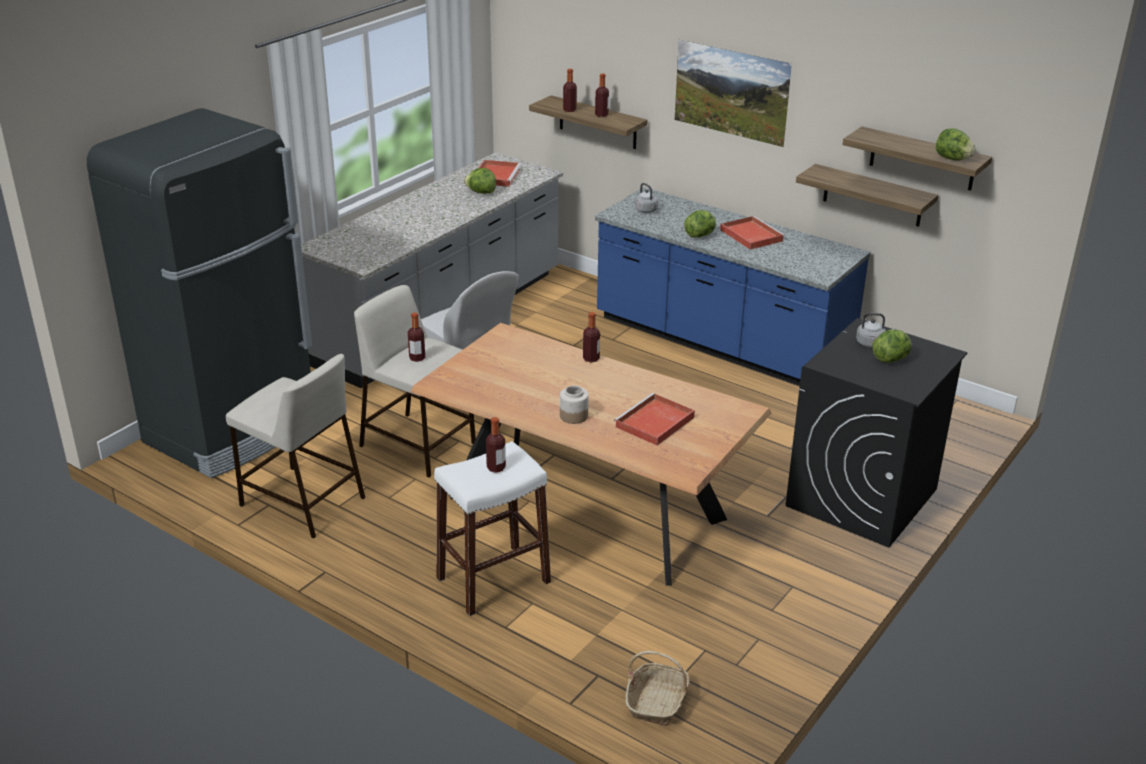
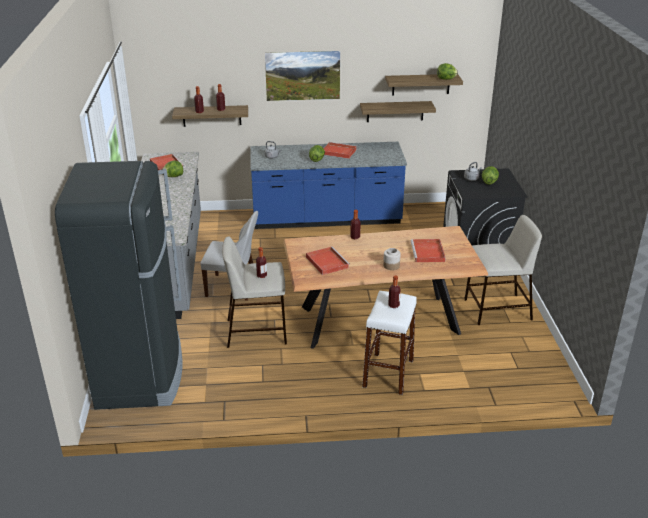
camera: 40 degrees left, 0 degrees up
beige stool [226,354,365,539] -> beige stool moved to [464,215,542,325]
basket [626,651,690,726] -> none
none -> red tray [306,247,350,275]

